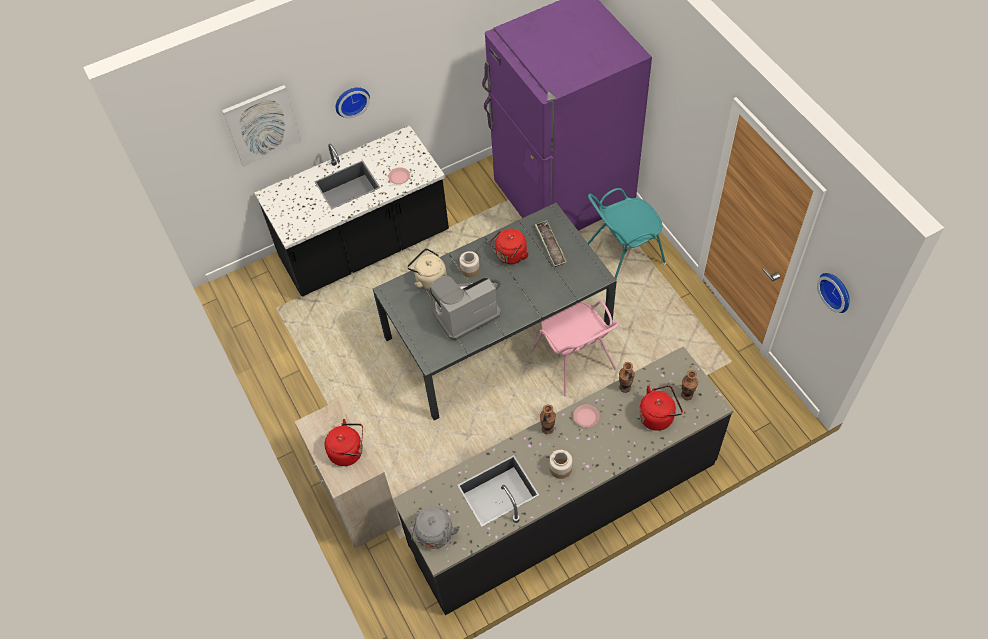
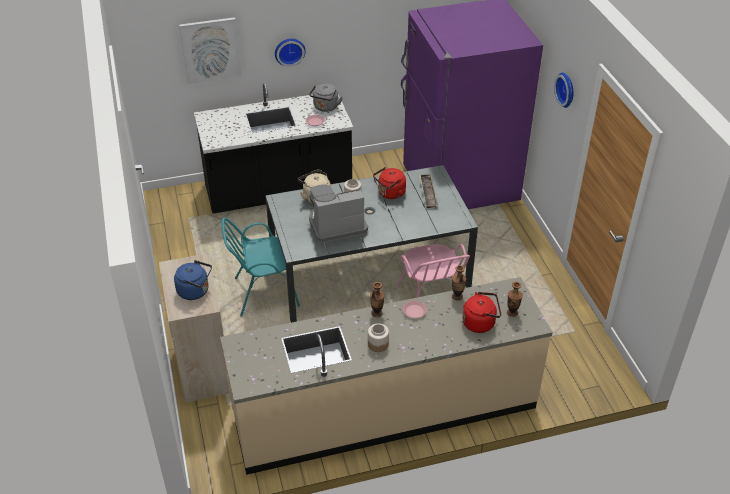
camera: 10 degrees right, 15 degrees down
red kettle [324,419,363,466] -> blue kettle [174,260,212,300]
black counter [392,346,734,615] -> beige counter [220,277,553,475]
grey kettle [411,507,460,549] -> grey kettle moved to [309,83,342,112]
turquoise chair [588,188,666,279] -> turquoise chair moved to [222,218,300,317]
wall clock [817,273,850,313] -> wall clock moved to [554,73,573,108]

